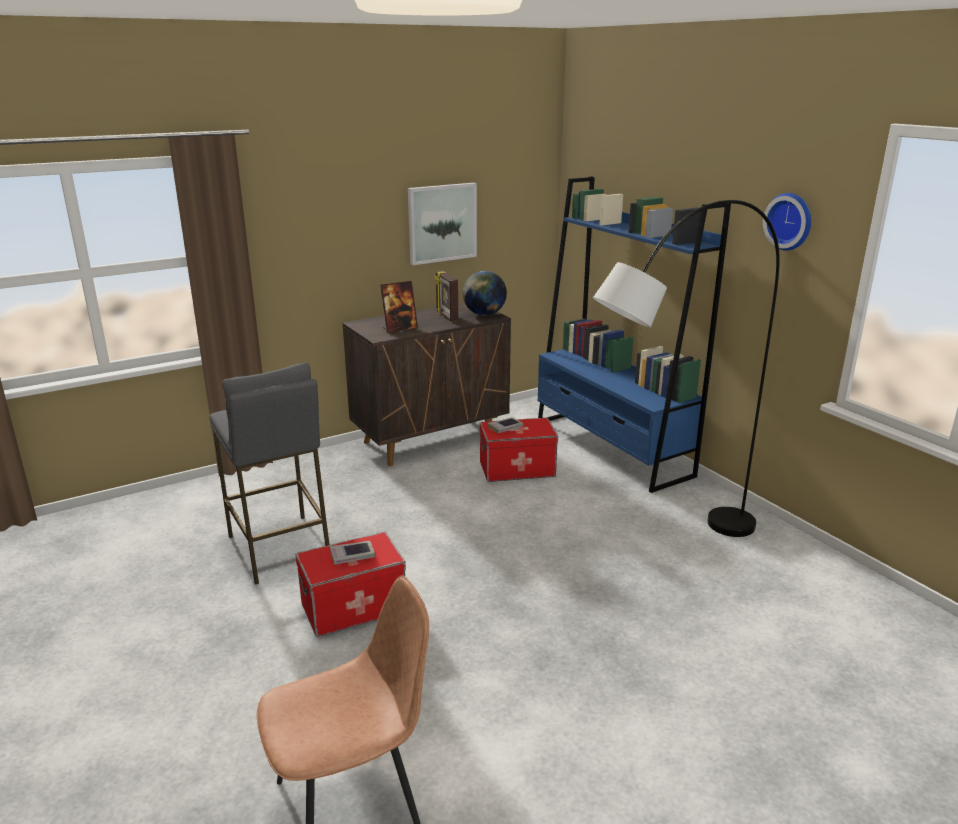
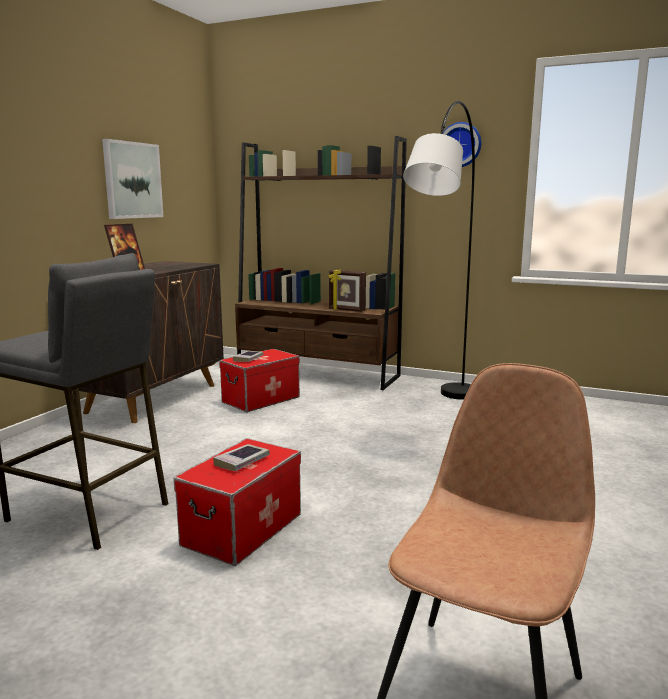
camera: 35 degrees left, 10 degrees down
picture frame [435,270,458,322] -> picture frame moved to [328,270,366,312]
globe [463,271,507,315] -> none
blue bookcase [538,176,731,493] -> brown bookcase [235,136,407,390]

